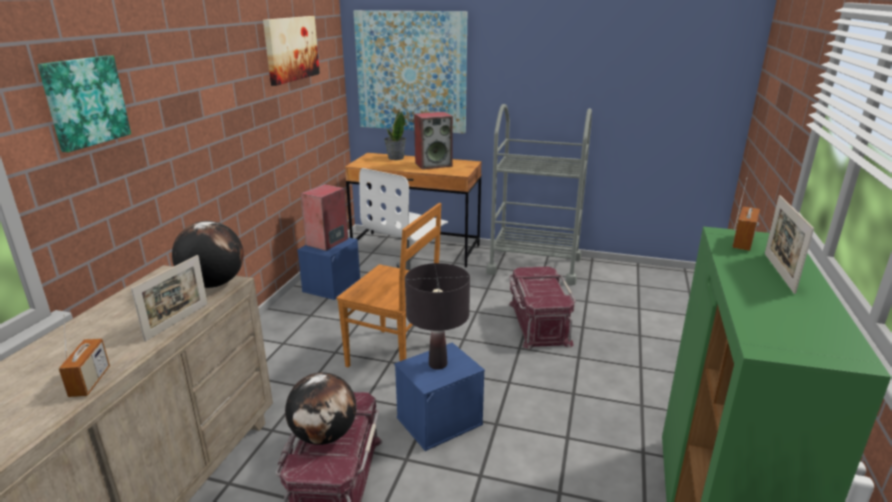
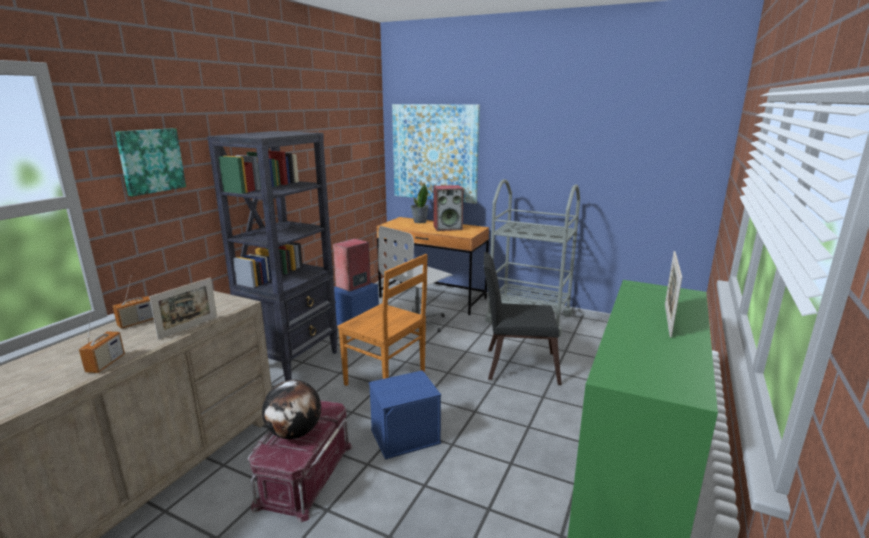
camera: 10 degrees right, 5 degrees down
globe [172,221,244,288] -> none
picture [263,16,320,86] -> none
black table lamp [405,263,470,370] -> none
red storage box [509,267,576,349] -> black chair [483,252,562,385]
radio [732,178,760,251] -> radio moved to [113,276,154,329]
none -> black bookcase [207,131,338,381]

